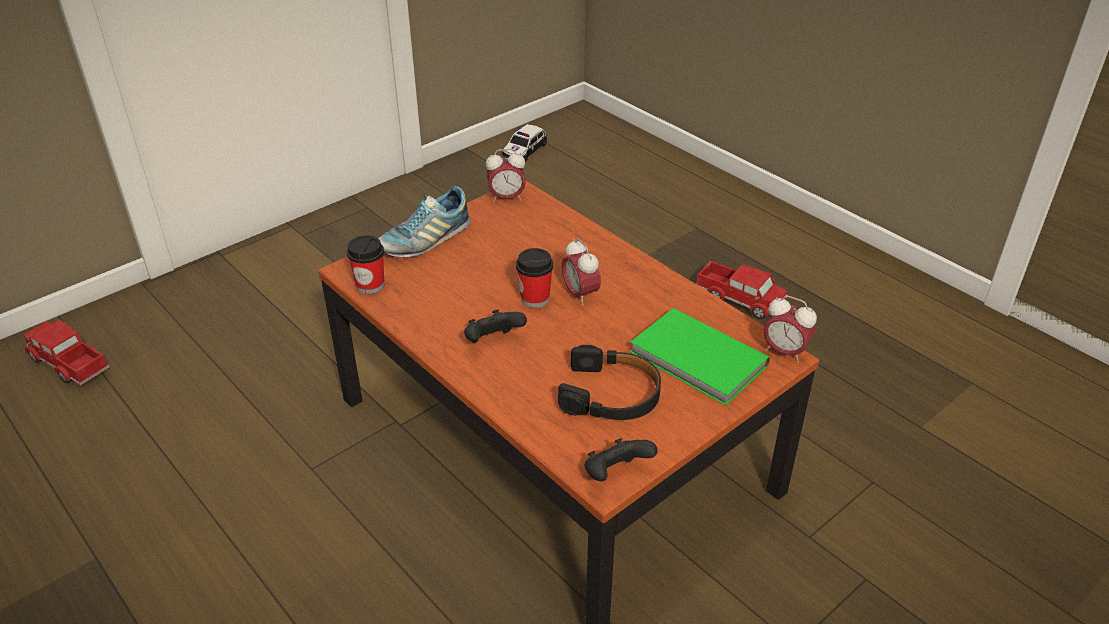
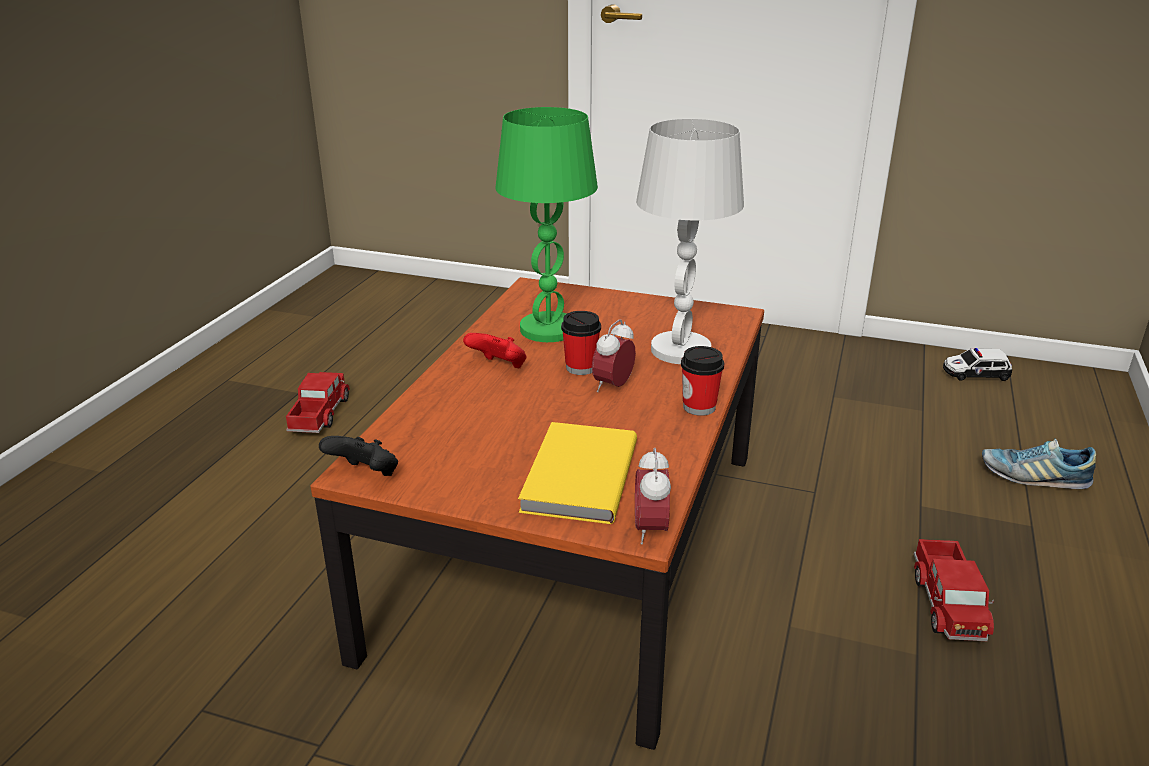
camera: 60 degrees right, 10 degrees down
toy truck [23,320,110,386] -> toy truck moved to [286,372,350,433]
cup [347,235,384,294] -> cup moved to [681,346,724,416]
shoe [378,186,470,258] -> shoe moved to [982,439,1096,489]
black game controller [464,310,527,342] -> red game controller [463,333,527,369]
alarm clock [486,149,526,203] -> none
black headphones [558,345,661,420] -> none
green book [630,308,770,406] -> yellow book [518,422,637,524]
none -> green table lamp [495,107,598,342]
none -> white table lamp [636,119,744,364]

